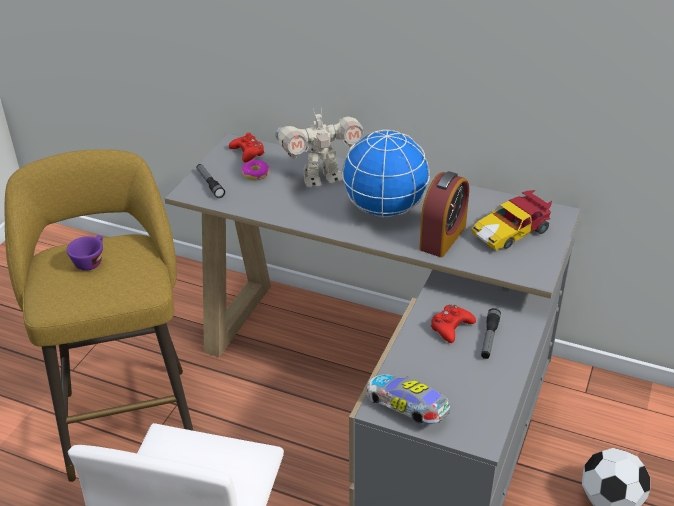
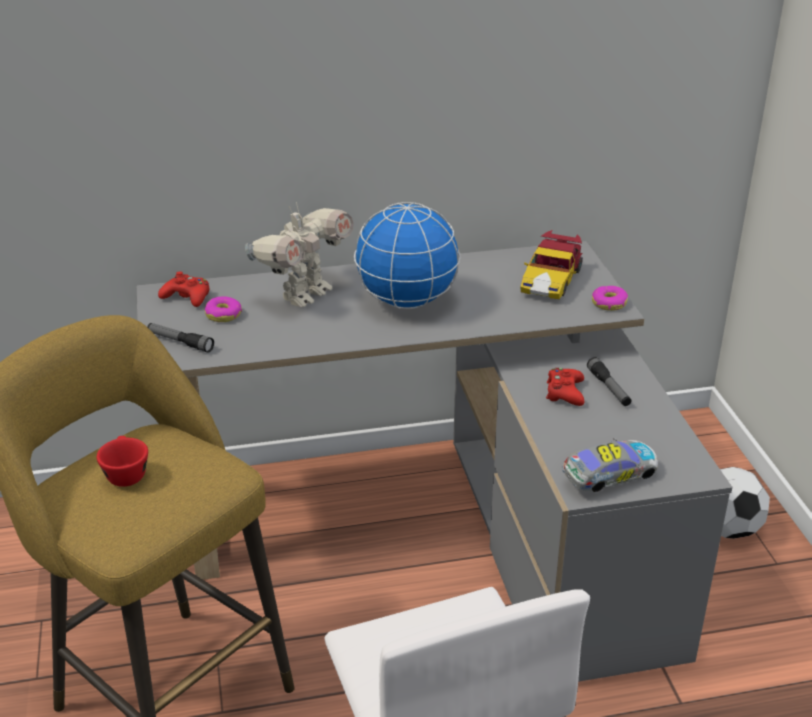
camera: 35 degrees left, 5 degrees down
purple cup [67,235,103,271] -> red cup [97,436,148,487]
toy car [367,374,450,424] -> toy car turned 150 degrees clockwise [562,438,658,492]
alarm clock [419,171,469,257] -> none
none -> donut [592,286,628,311]

